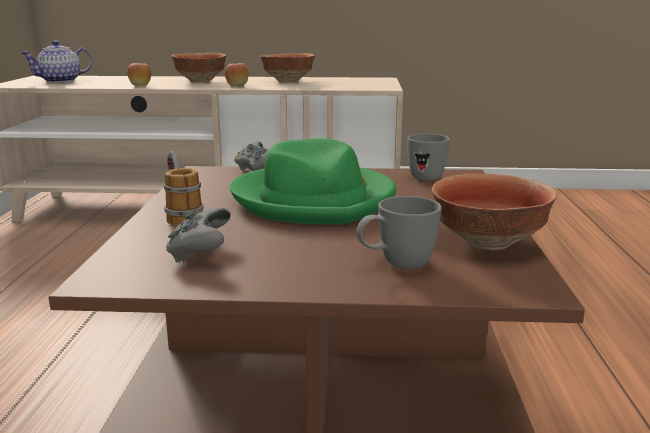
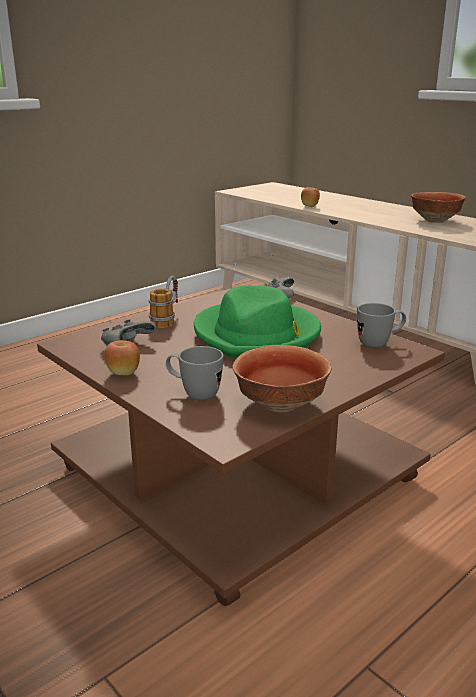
camera: 45 degrees right, 5 degrees up
teapot [20,41,92,83] -> none
bowl [171,53,227,83] -> none
apple [225,63,249,86] -> apple moved to [104,340,140,375]

